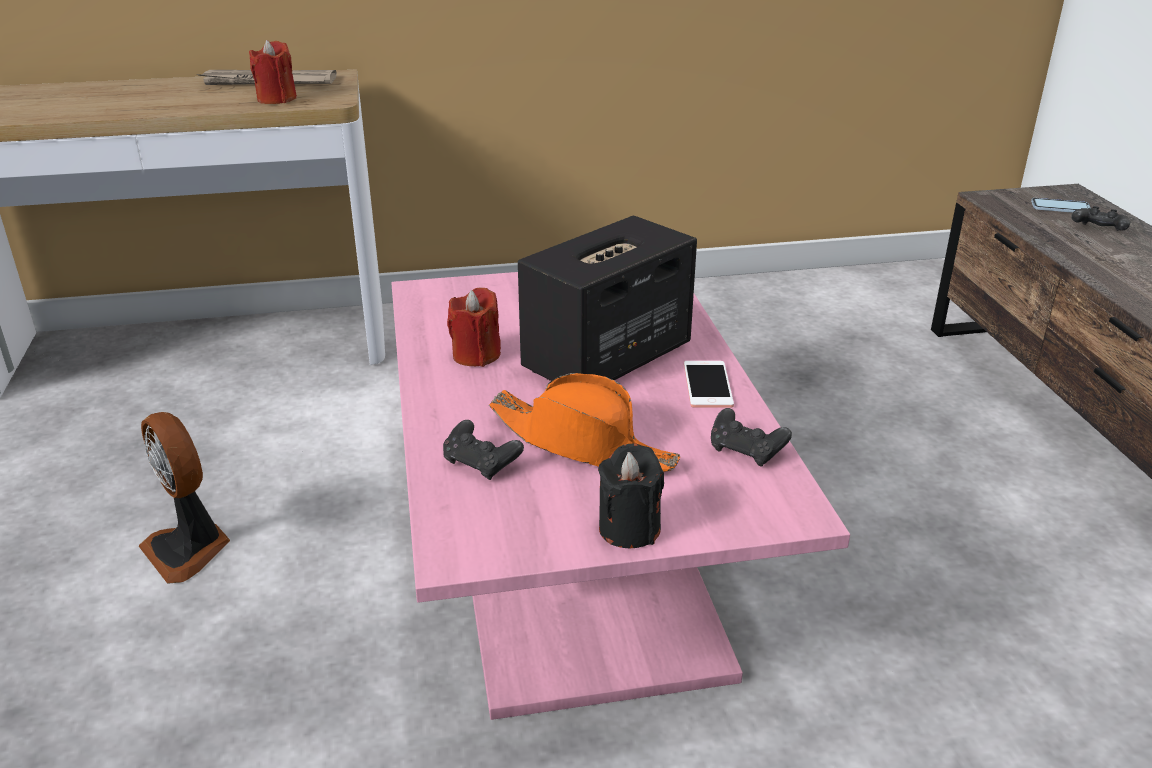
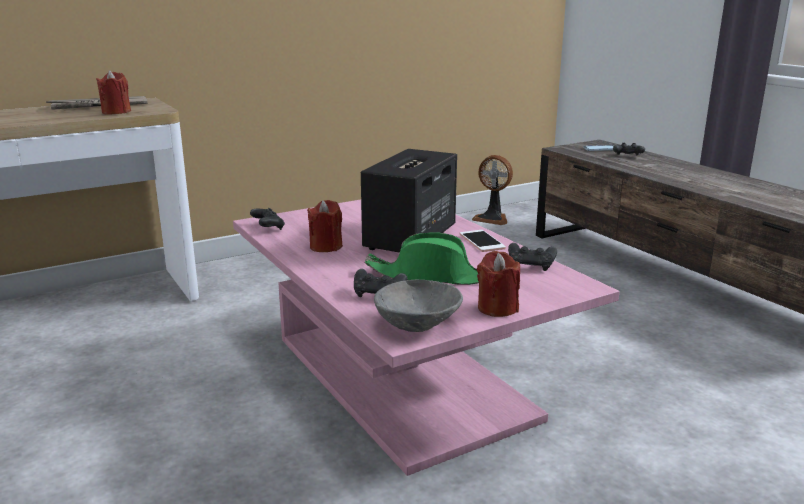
camera: 20 degrees left, 10 degrees down
fan [139,412,230,584] -> fan moved to [472,155,513,225]
orange hat [489,373,680,472] -> green hat [365,232,479,285]
black candle [598,443,664,548] -> red candle [477,251,520,317]
none -> black game controller [250,208,285,230]
none -> grey bowl [374,280,463,332]

